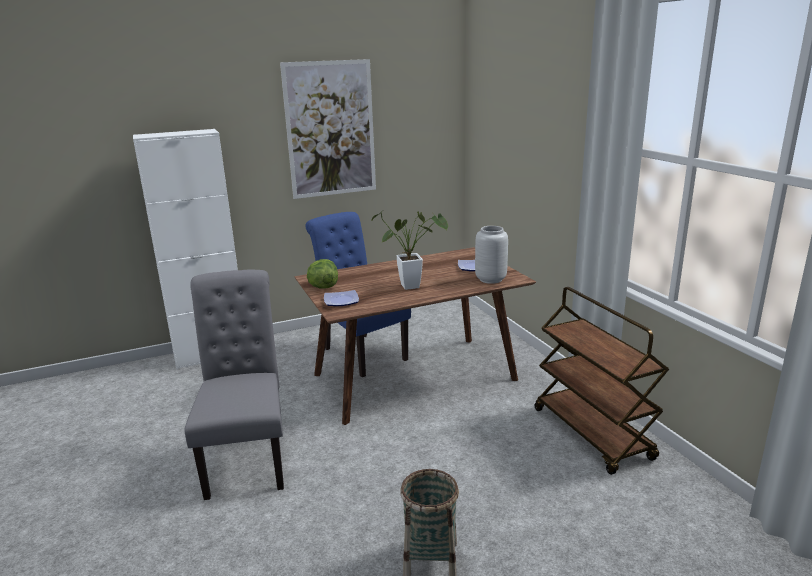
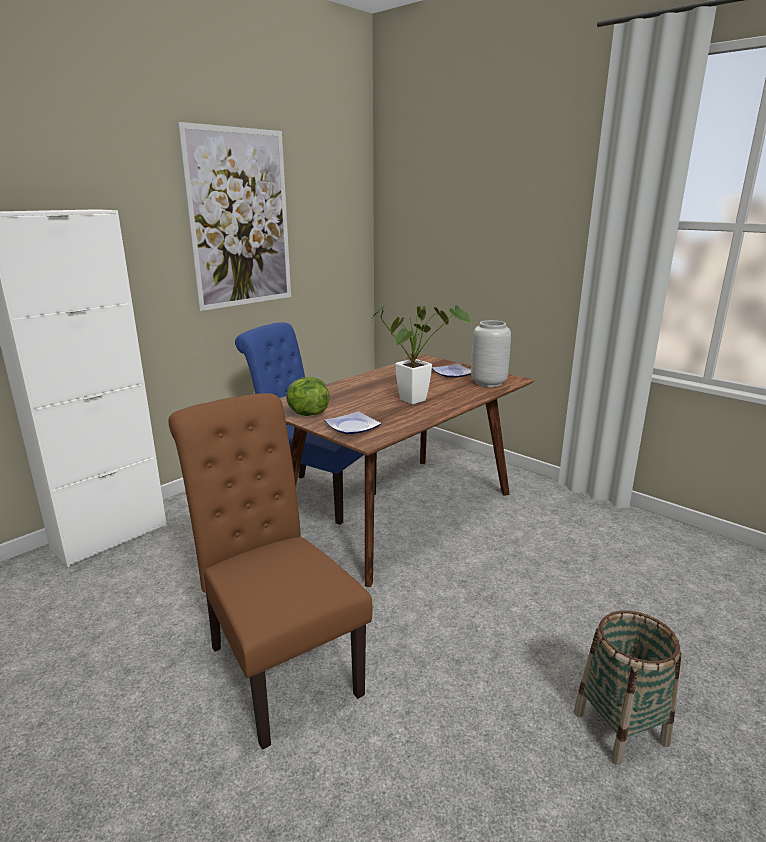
camera: 25 degrees left, 0 degrees up
grey chair [184,270,284,500] -> brown chair [168,393,373,750]
brown cart [535,287,669,475] -> none

